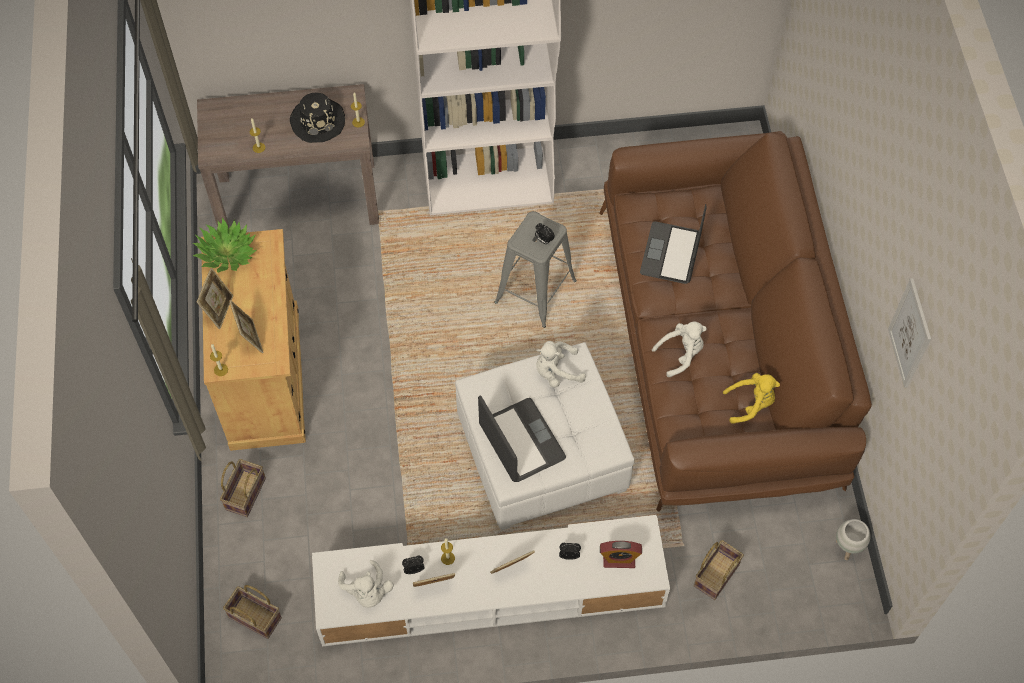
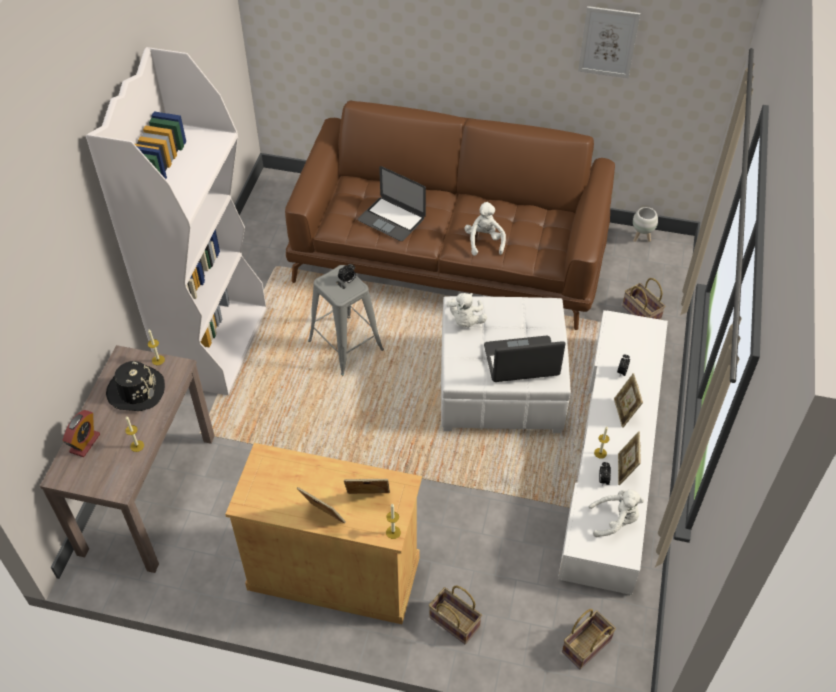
camera: 70 degrees left, 10 degrees down
potted plant [193,218,256,273] -> none
alarm clock [600,541,642,568] -> alarm clock moved to [63,410,100,457]
yellow plush toy [723,373,780,424] -> none

